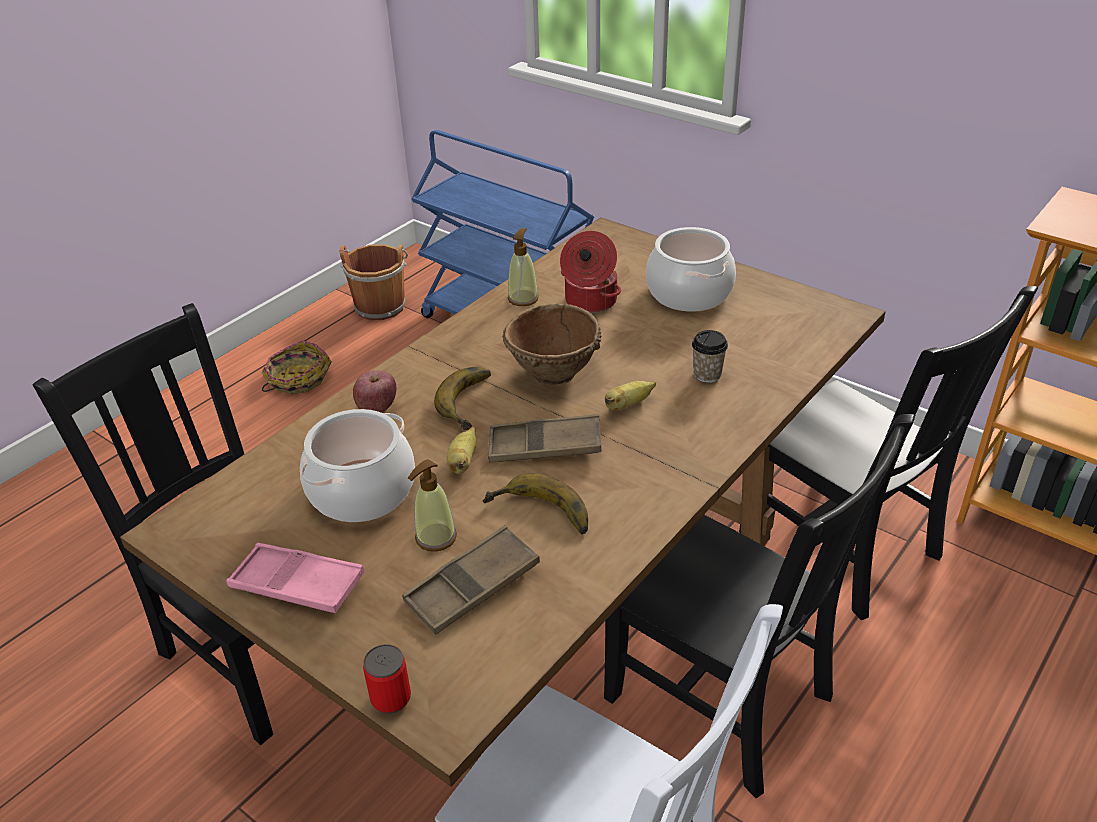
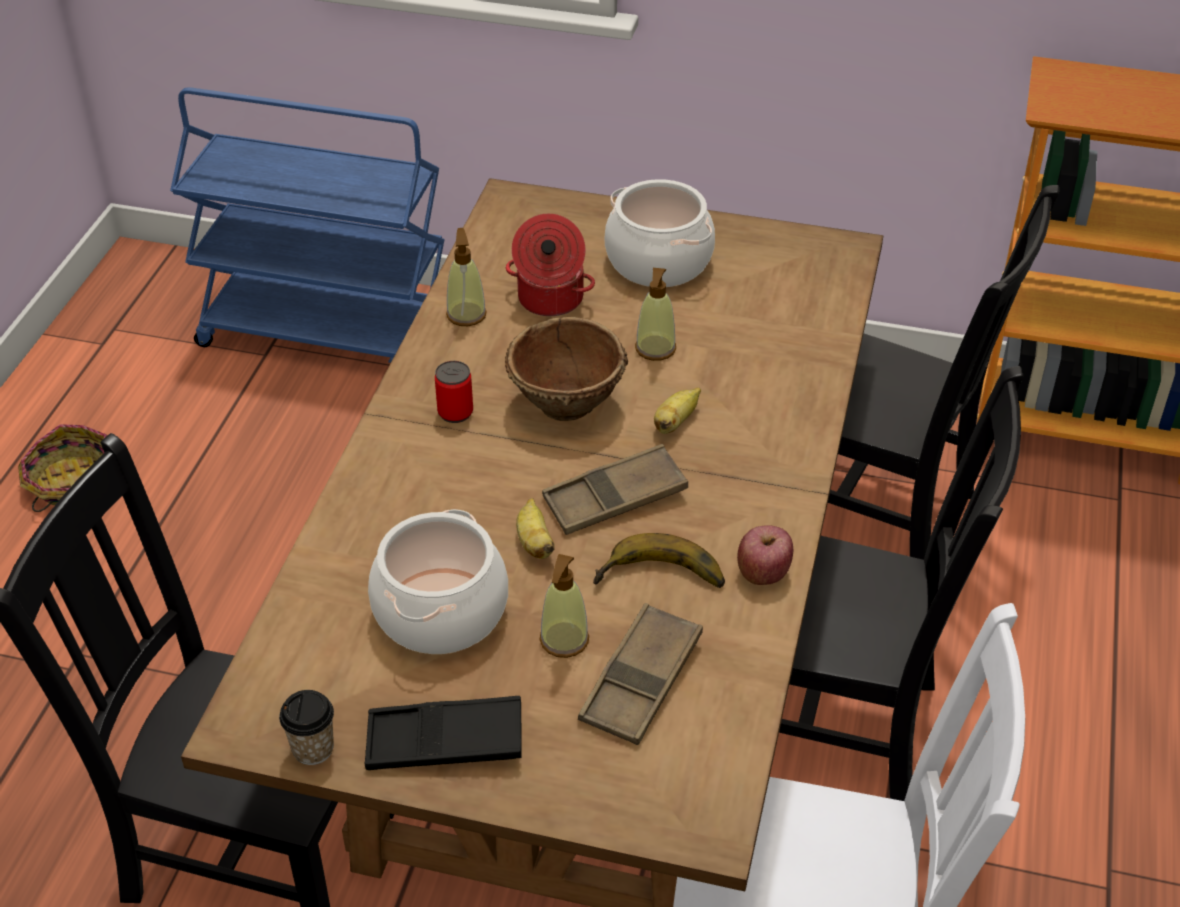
camera: 25 degrees left, 5 degrees up
pink tray [226,543,365,613] -> black tray [365,696,522,770]
brown bucket [339,244,408,320] -> none
apple [353,370,396,413] -> apple moved to [737,525,793,585]
can [363,644,411,714] -> can moved to [435,361,473,423]
banana [434,367,491,430] -> none
cup [692,330,728,383] -> cup moved to [279,690,334,765]
none -> soap dispenser [635,268,676,361]

